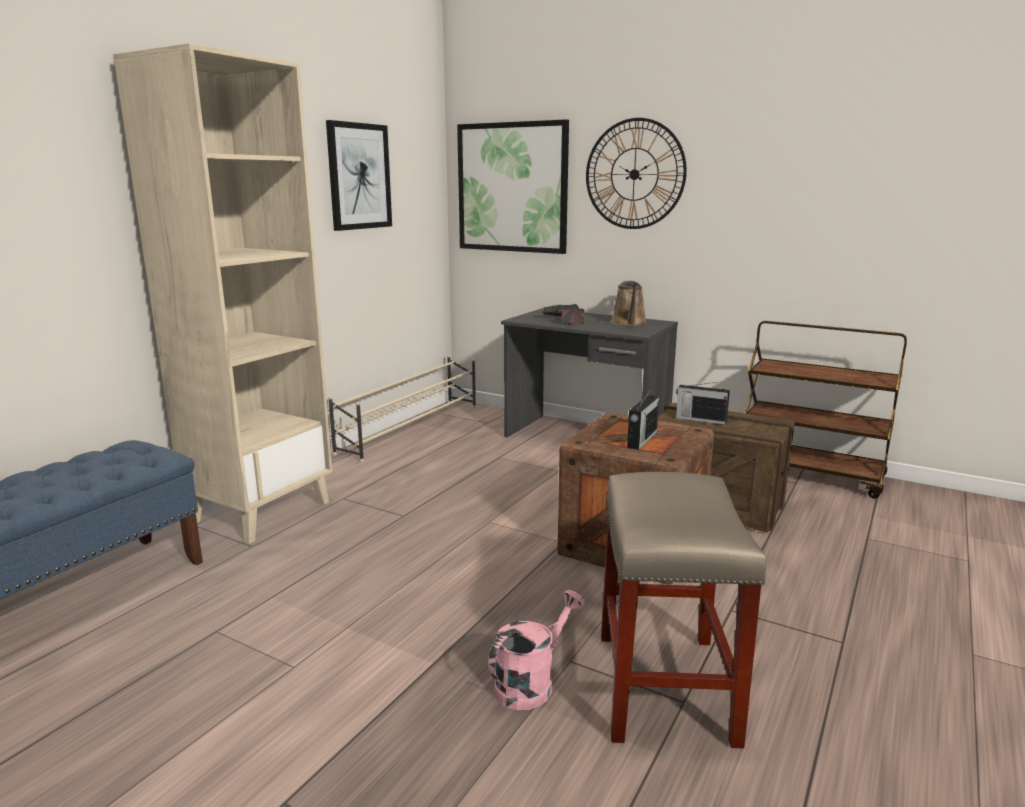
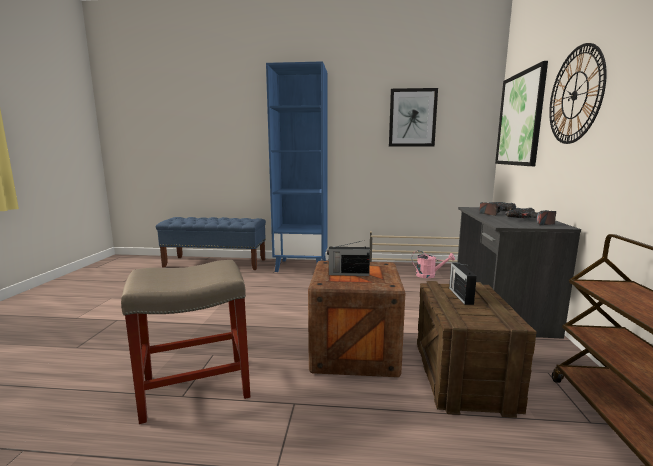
camera: 65 degrees right, 5 degrees down
beige bookcase [113,43,332,544] -> blue bookcase [266,61,328,272]
pink watering can [489,590,585,710] -> pink watering can moved to [412,251,455,278]
brown watering can [611,281,647,326] -> power drill [505,208,556,225]

